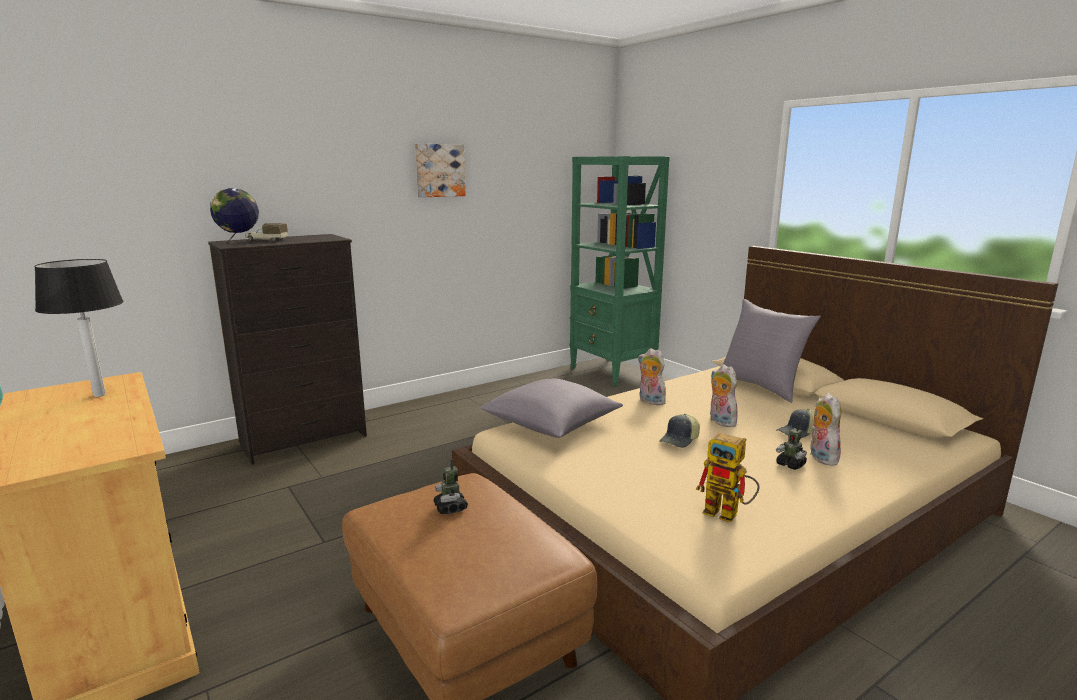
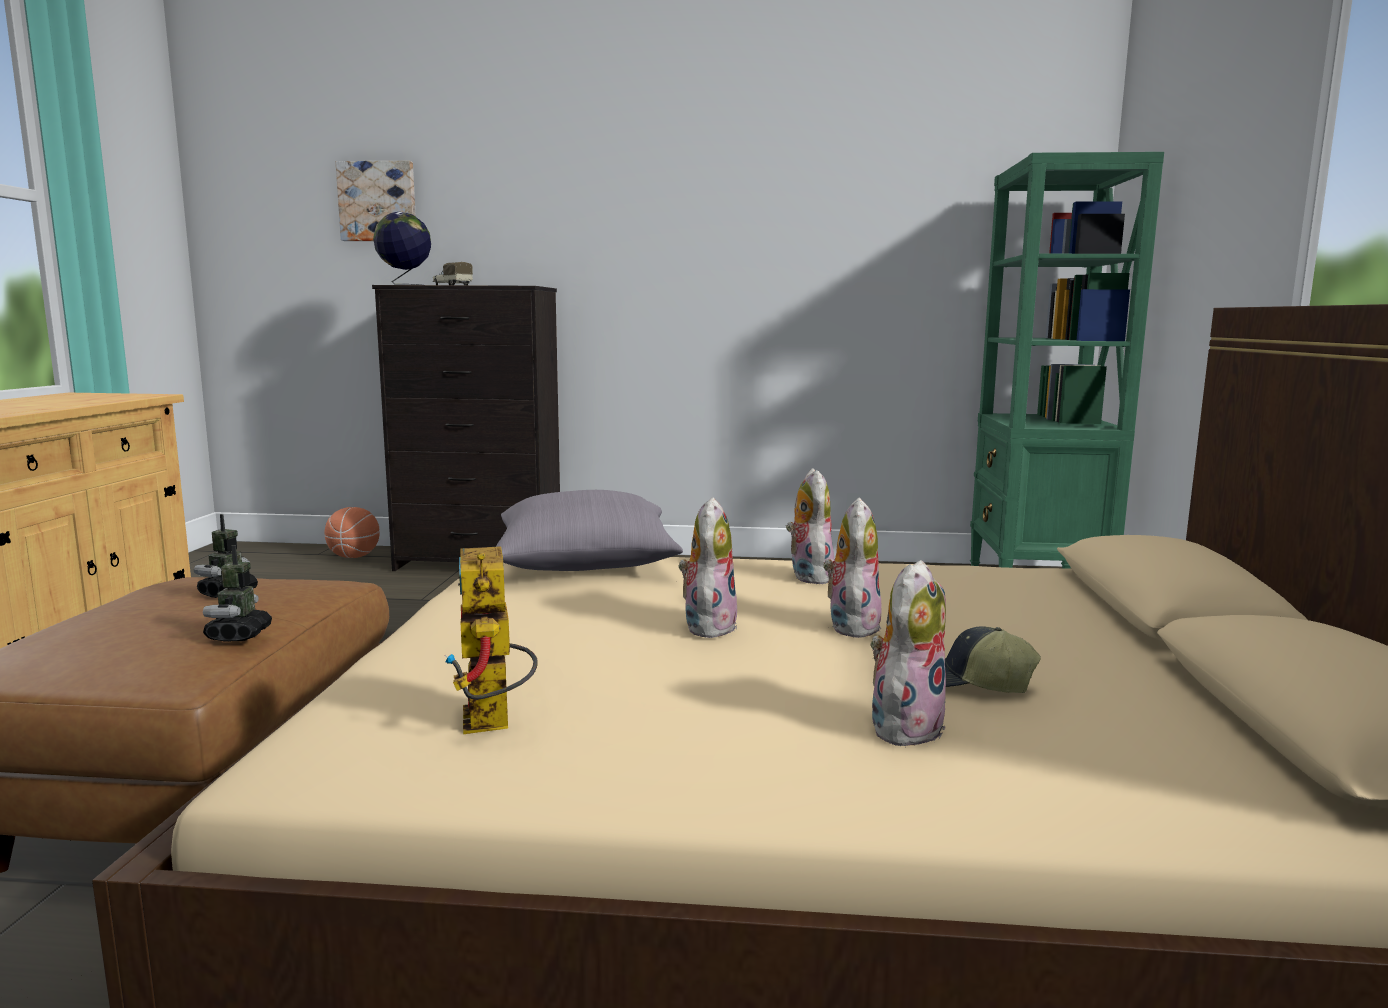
camera: 40 degrees right, 5 degrees down
table lamp [34,259,123,397] -> none
picture [415,144,466,198] -> picture moved to [336,161,416,241]
cap [659,414,700,448] -> plush toy [678,497,737,638]
grey pillow [722,299,821,403] -> none
toy robot [776,422,807,470] -> toy robot moved to [203,545,272,642]
none -> basketball [325,507,380,558]

